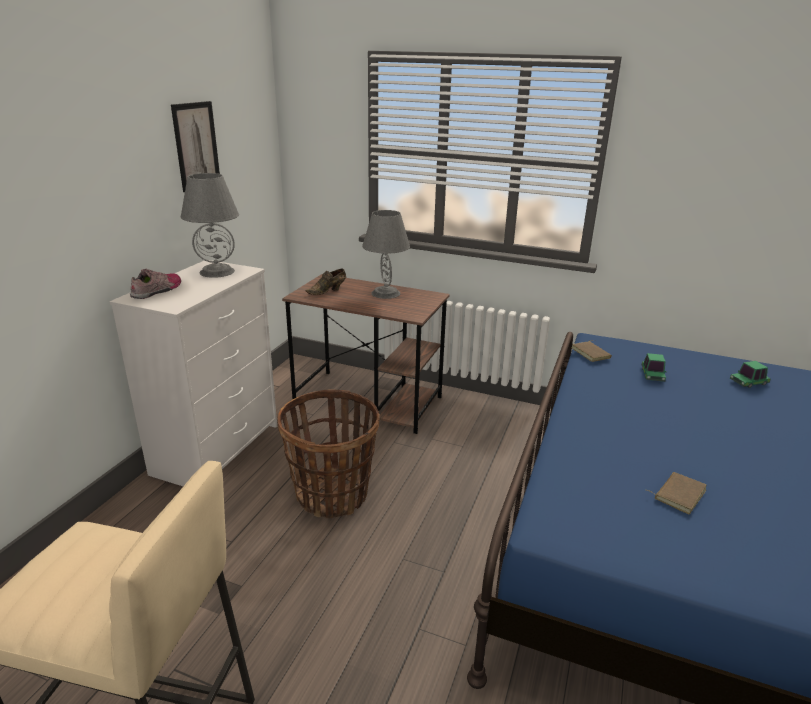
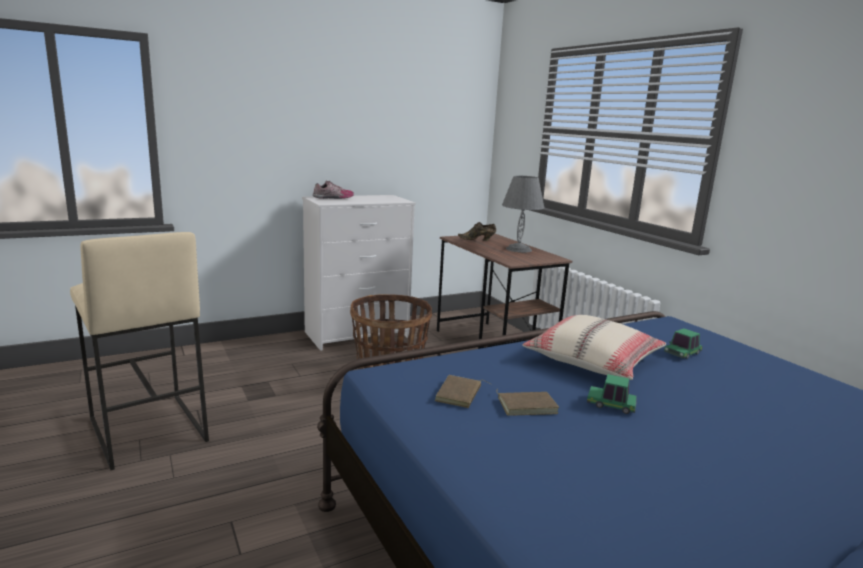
camera: 40 degrees right, 10 degrees down
picture [171,101,220,192] -> none
grey table lamp [181,173,239,278] -> none
brown book [571,340,612,362] -> brown book moved to [434,375,492,408]
toy car [730,361,771,388] -> toy car moved to [587,374,637,414]
none -> beige pillow [522,315,666,380]

